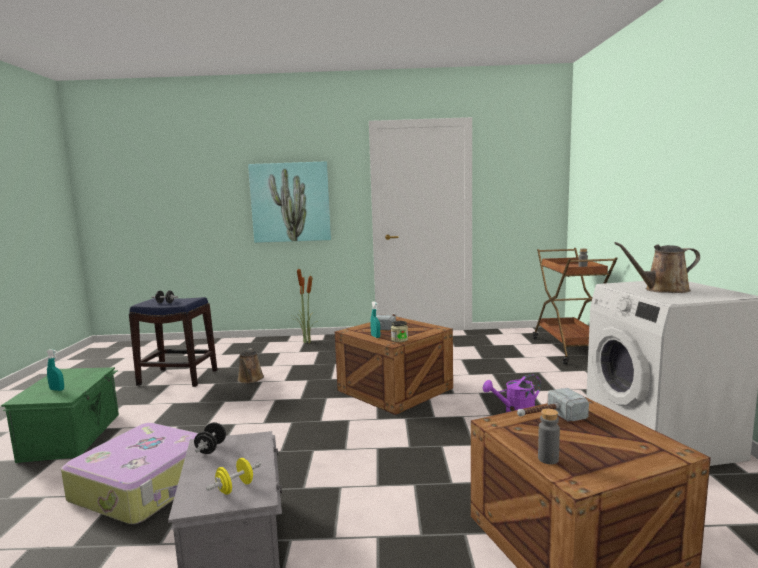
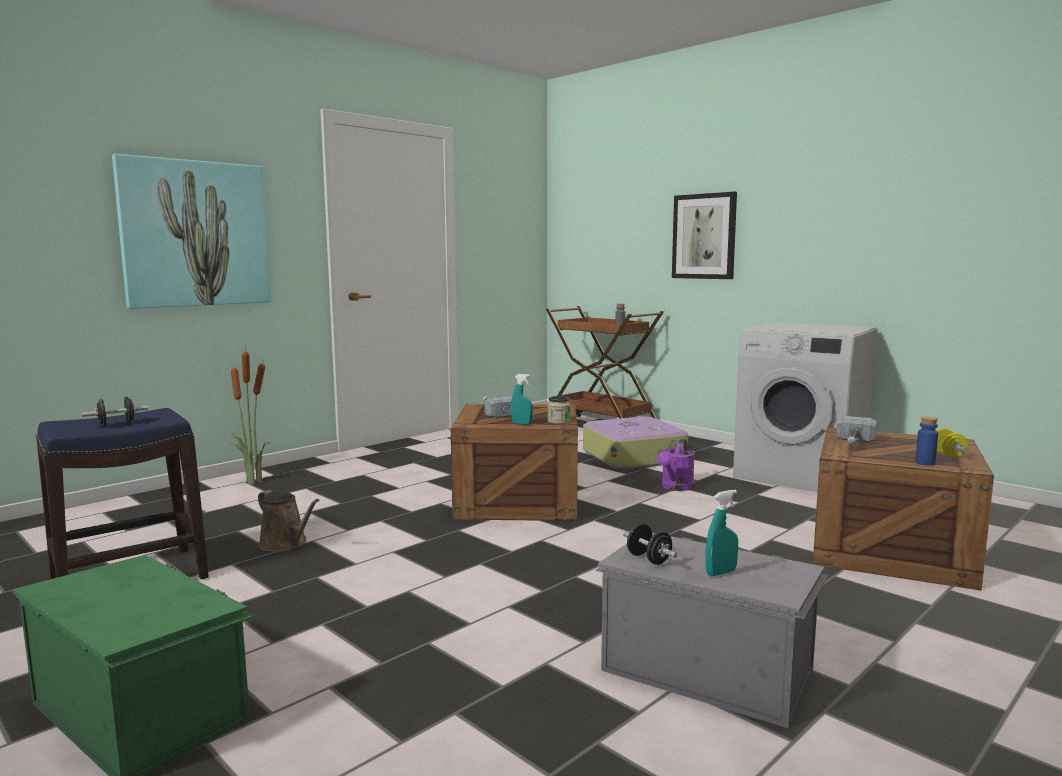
camera: 45 degrees left, 0 degrees up
turquoise spray bottle [46,349,64,391] -> turquoise spray bottle moved to [706,490,738,576]
suitcase [61,423,198,524] -> suitcase moved to [583,416,688,470]
yellow dumbbell [206,458,261,495] -> yellow dumbbell moved to [937,429,968,458]
grey bottle [538,408,560,464] -> blue bottle [915,417,938,466]
brown watering can [614,242,700,293] -> none
none -> picture [672,192,737,279]

